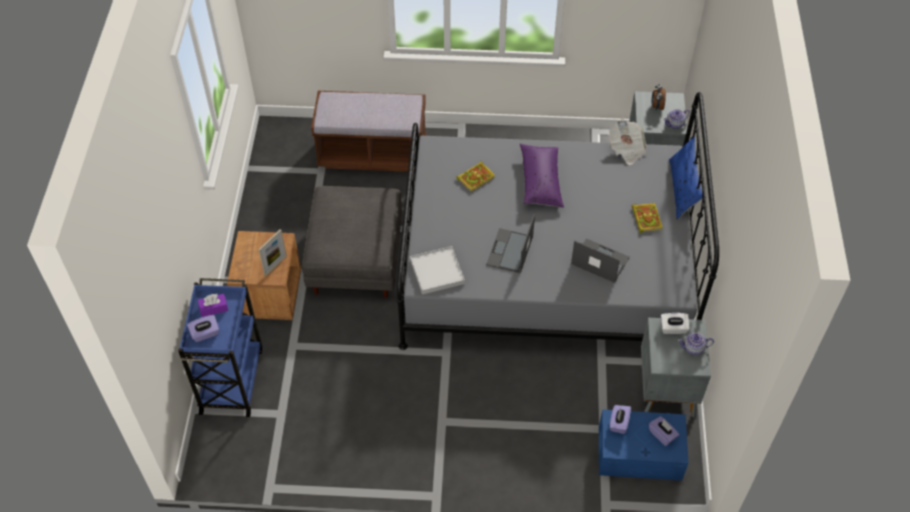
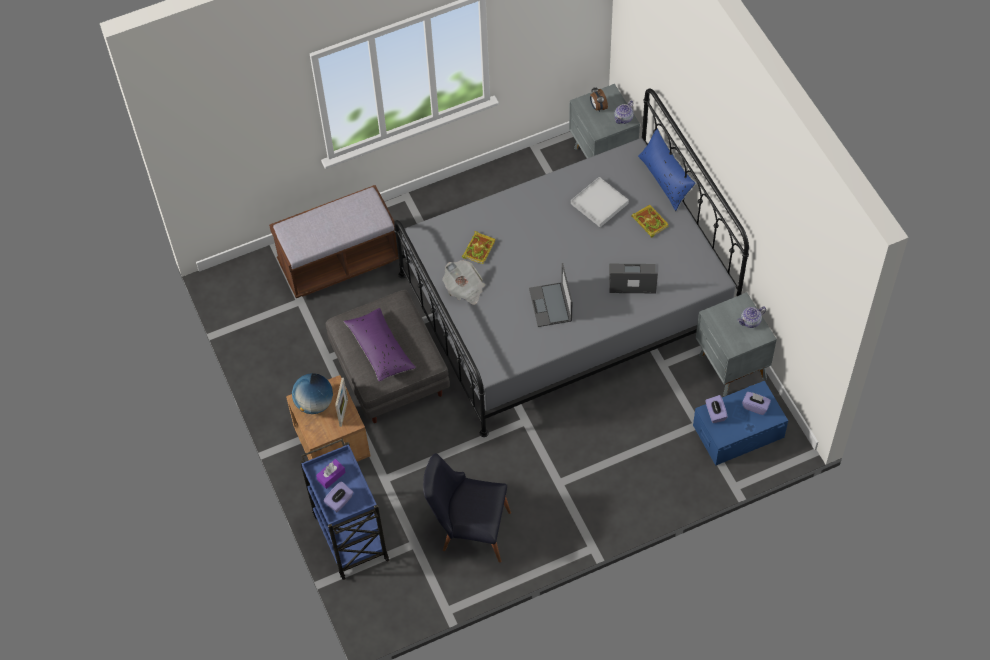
camera: 25 degrees left, 5 degrees up
white tray [410,246,465,294] -> white tray moved to [571,177,629,227]
purple pillow [520,144,564,208] -> purple pillow moved to [343,308,416,382]
newspaper [609,119,647,165] -> newspaper moved to [442,260,485,305]
white tissue box [661,313,689,334] -> none
none -> globe [292,373,333,414]
none -> black chair [423,453,511,563]

